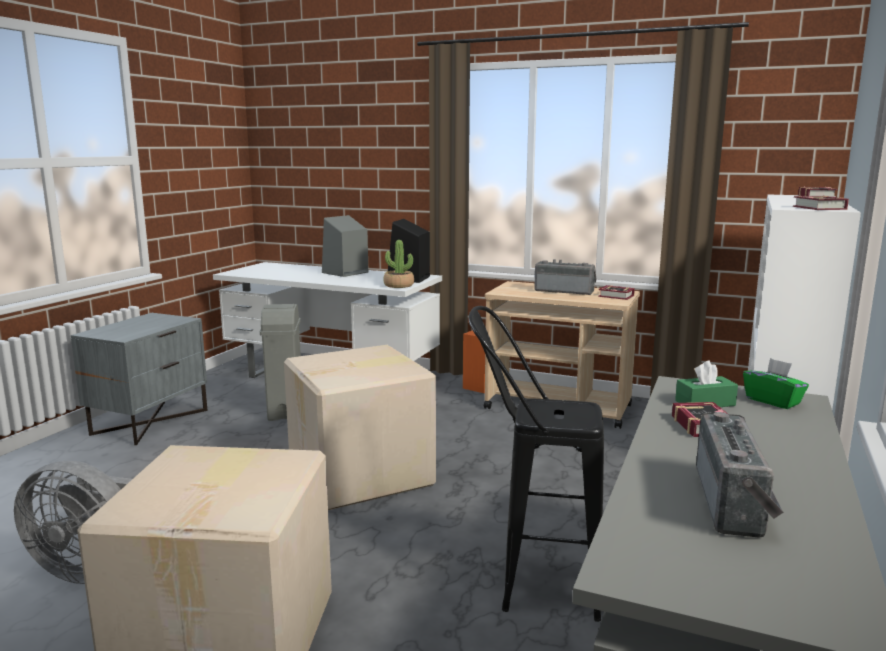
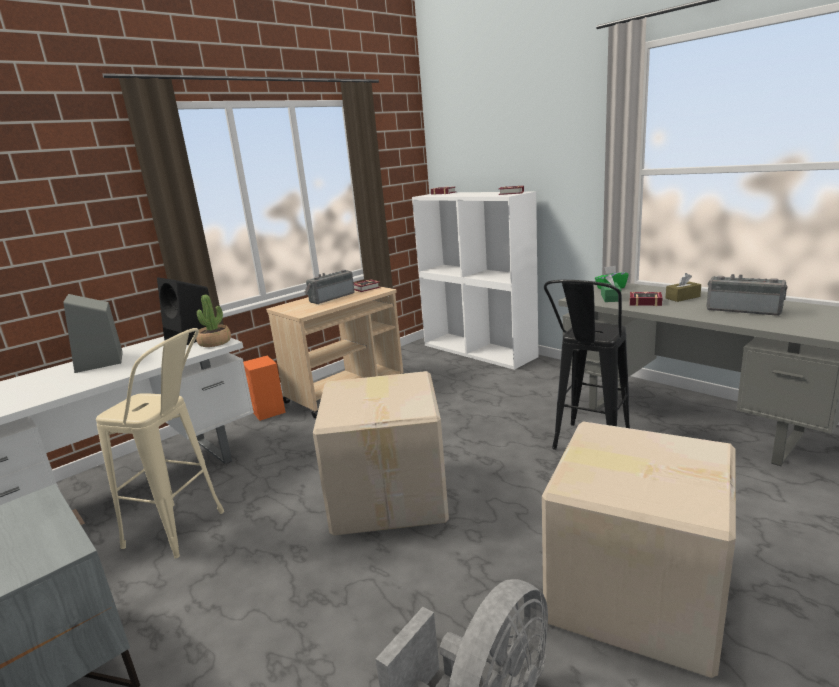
camera: 65 degrees left, 5 degrees up
grey trash can [260,304,301,421] -> beige stool [96,328,224,558]
none -> brown tissue box [666,273,701,302]

